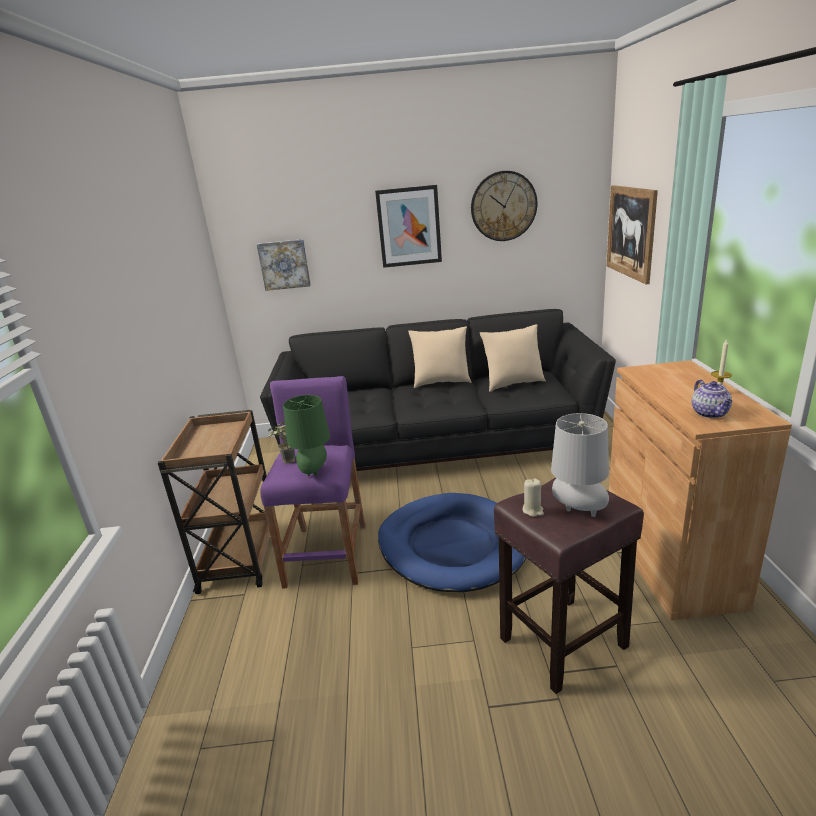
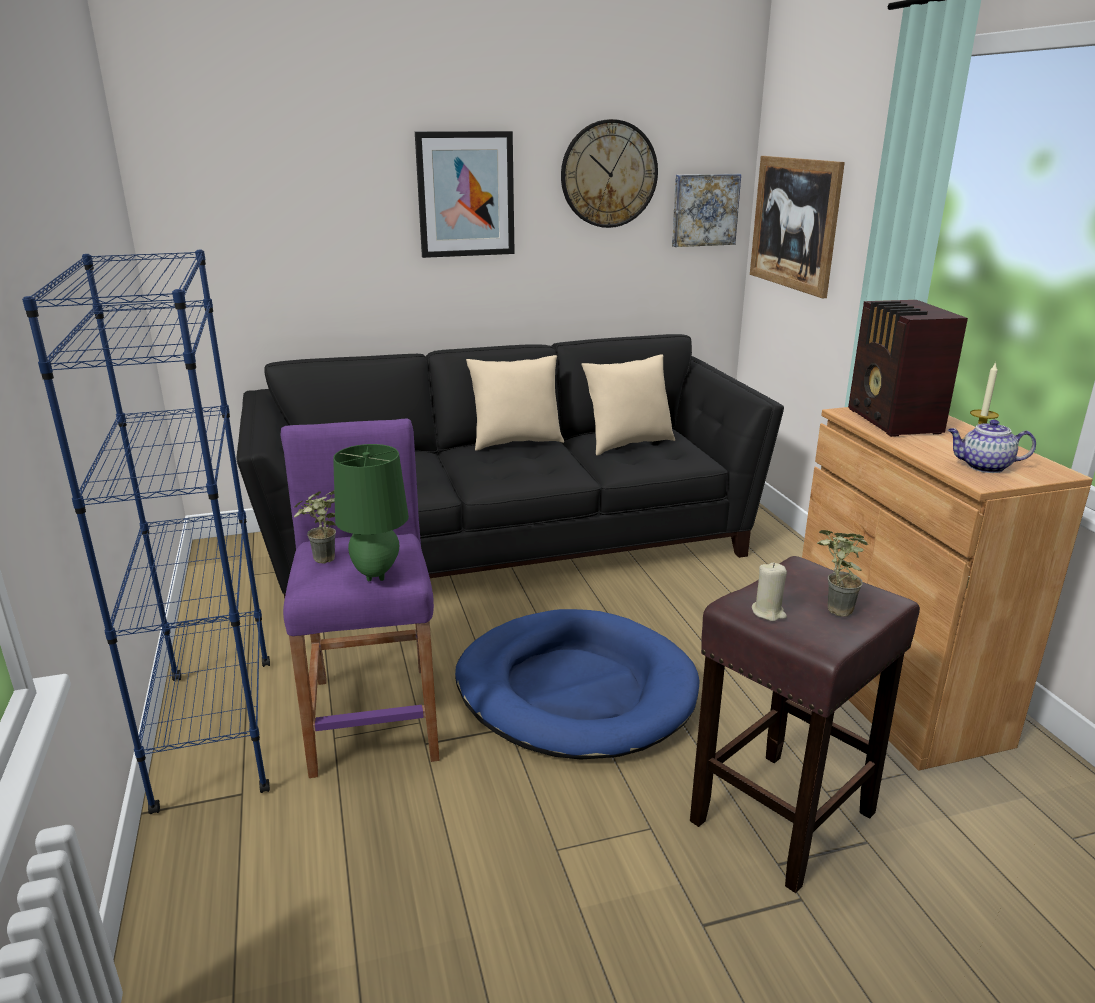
camera: 15 degrees left, 0 degrees up
brown cart [158,410,270,594] -> blue bookcase [22,250,270,814]
picture [257,239,311,291] -> picture moved to [672,174,741,247]
grey table lamp [551,413,609,517] -> potted plant [817,530,868,617]
teapot [692,380,732,418] -> teapot turned 120 degrees clockwise [948,420,1036,473]
none -> radio [848,300,968,437]

